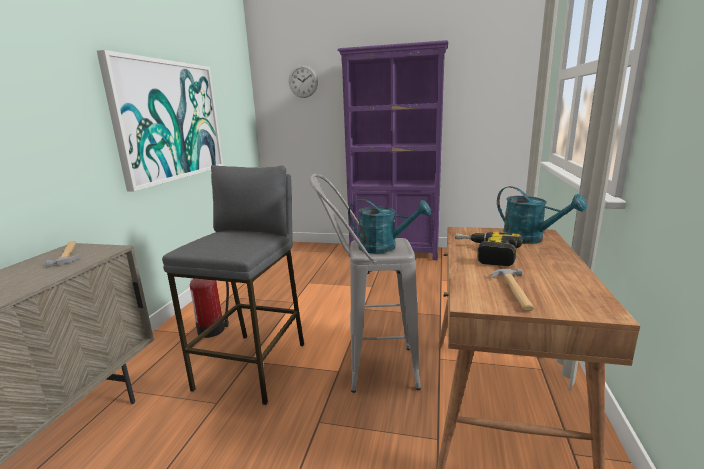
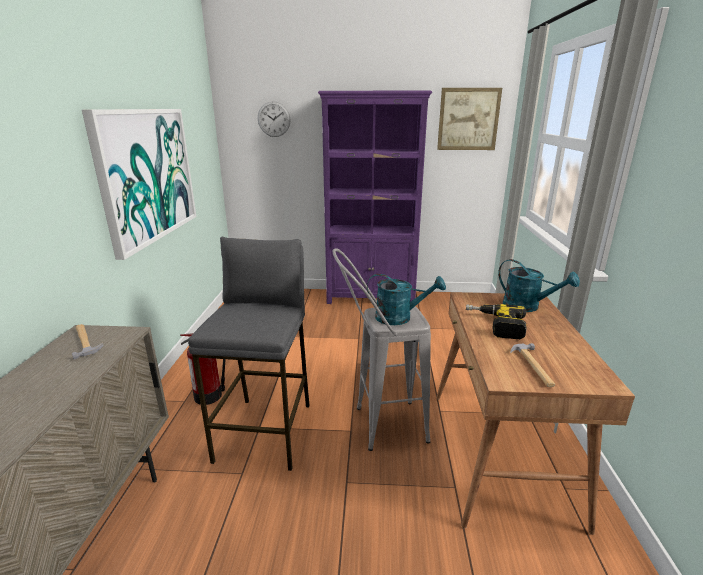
camera: 10 degrees left, 5 degrees up
none -> picture [437,88,502,150]

